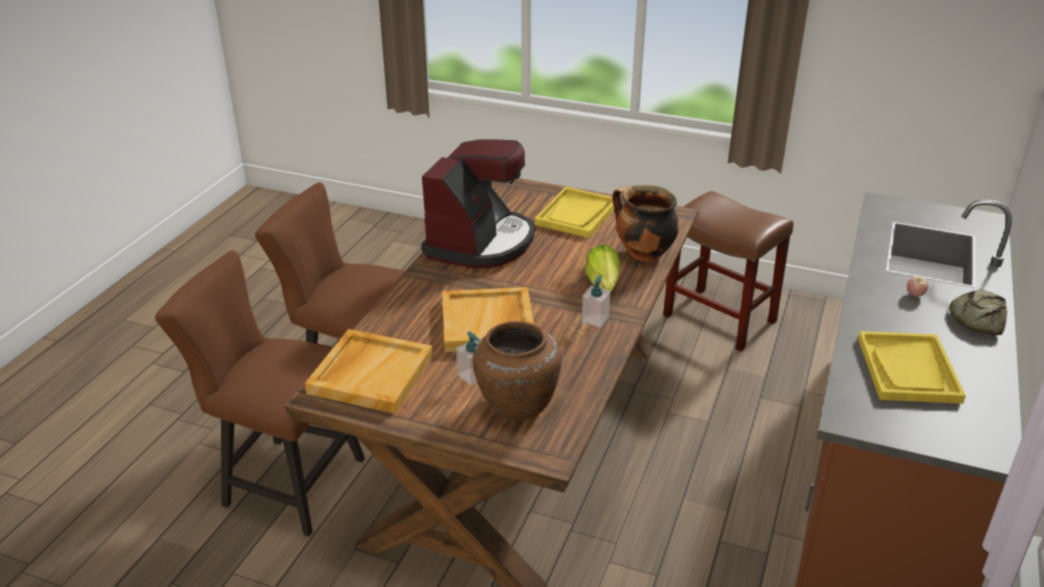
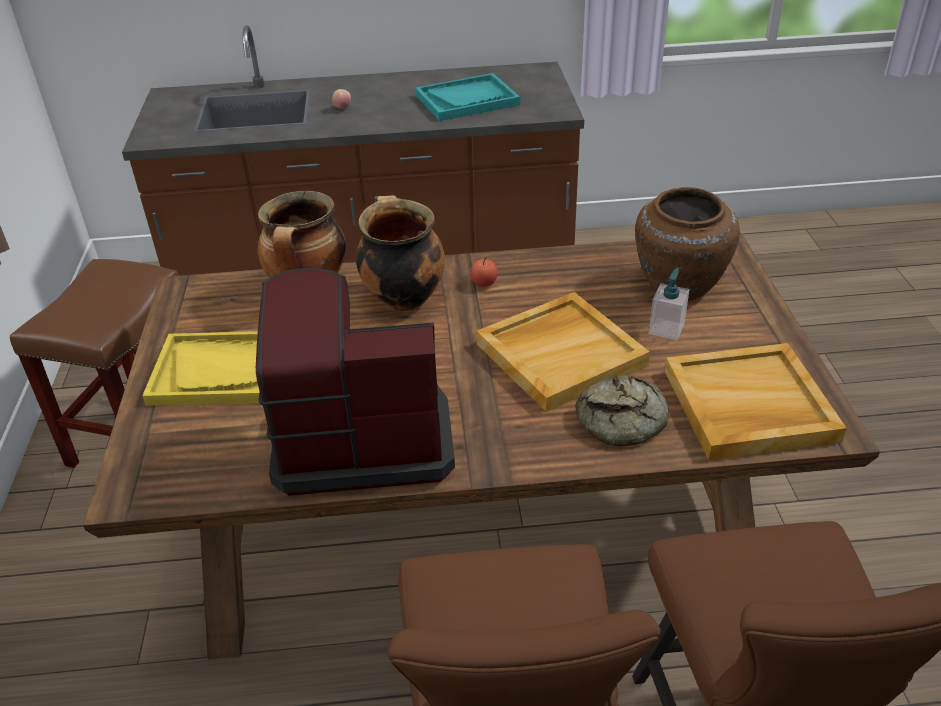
camera: 115 degrees left, 5 degrees up
soap dispenser [581,275,611,328] -> apple [470,257,498,287]
lettuce [585,245,620,291] -> cooking pot [356,195,445,312]
yellow tray [858,331,966,404] -> turquoise tray [415,73,520,121]
bread [949,289,1007,336] -> bread moved to [575,375,669,446]

